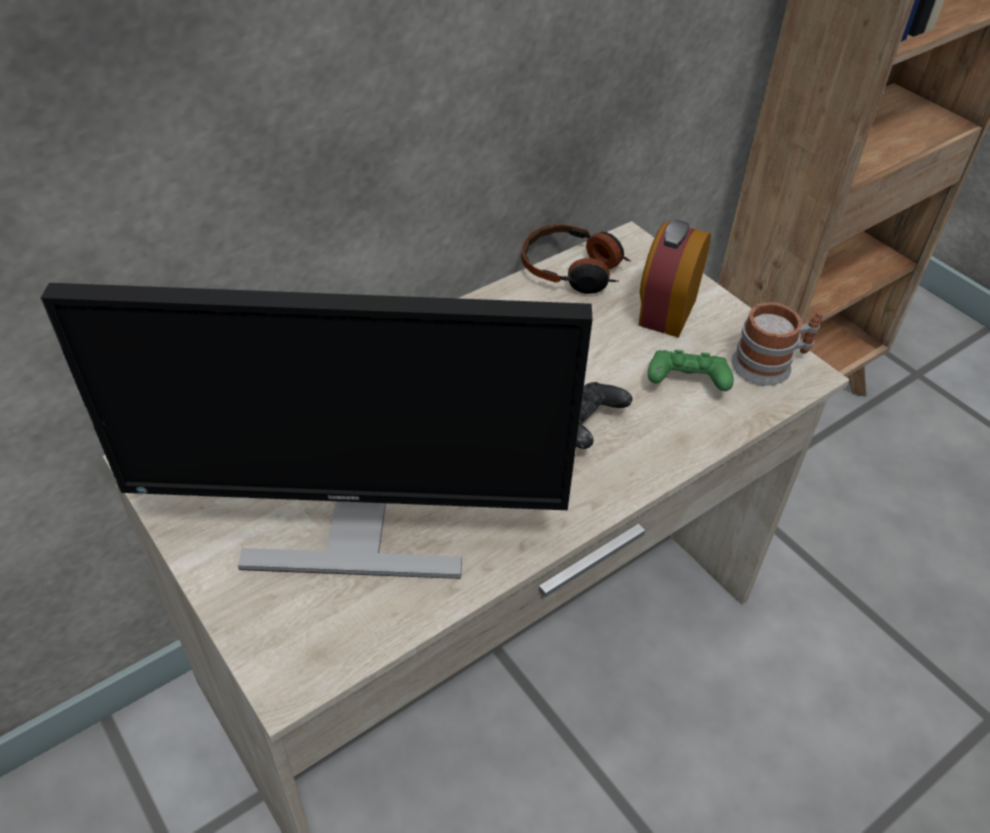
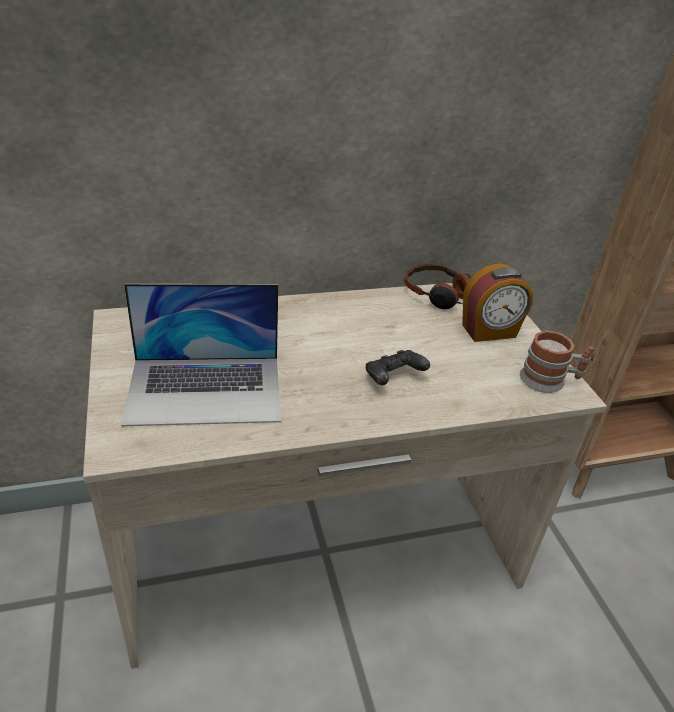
camera: 20 degrees right, 10 degrees down
monitor [41,283,593,579] -> laptop [121,284,281,426]
alarm clock [638,220,711,338] -> alarm clock turned 150 degrees counterclockwise [462,263,533,342]
green game controller [648,350,734,391] -> none

